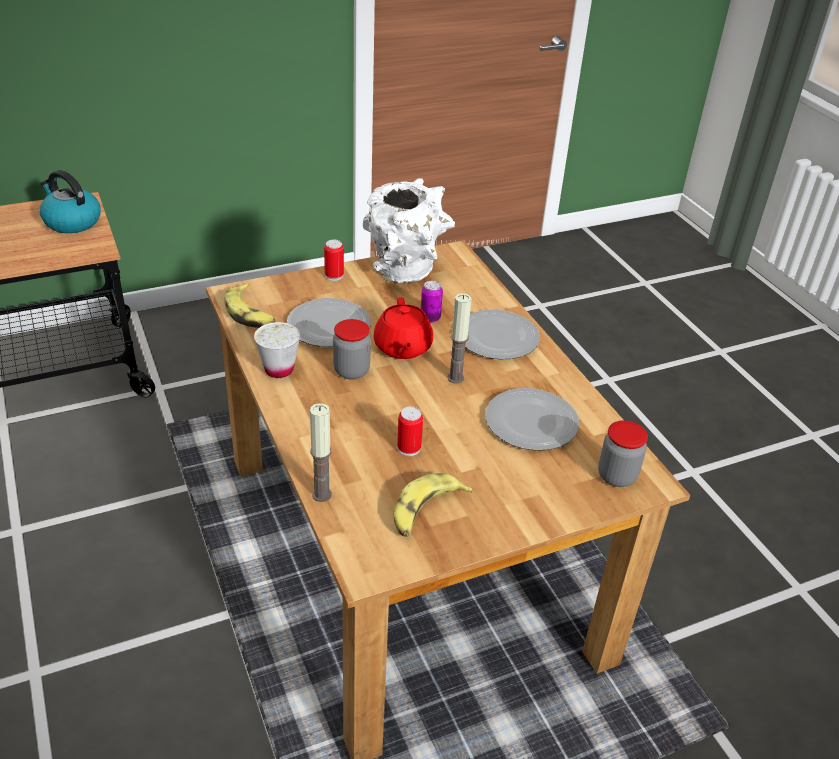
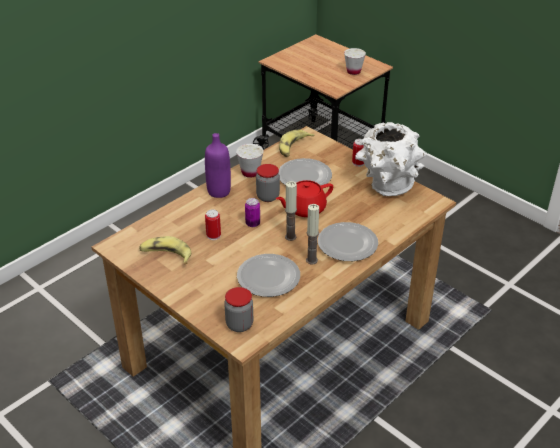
camera: 70 degrees right, 0 degrees up
kettle [40,170,101,233] -> white cup [344,48,366,75]
candle [310,403,332,502] -> candle moved to [306,204,319,264]
can [421,281,443,323] -> can moved to [245,198,260,227]
none -> purple bottle [205,133,231,198]

